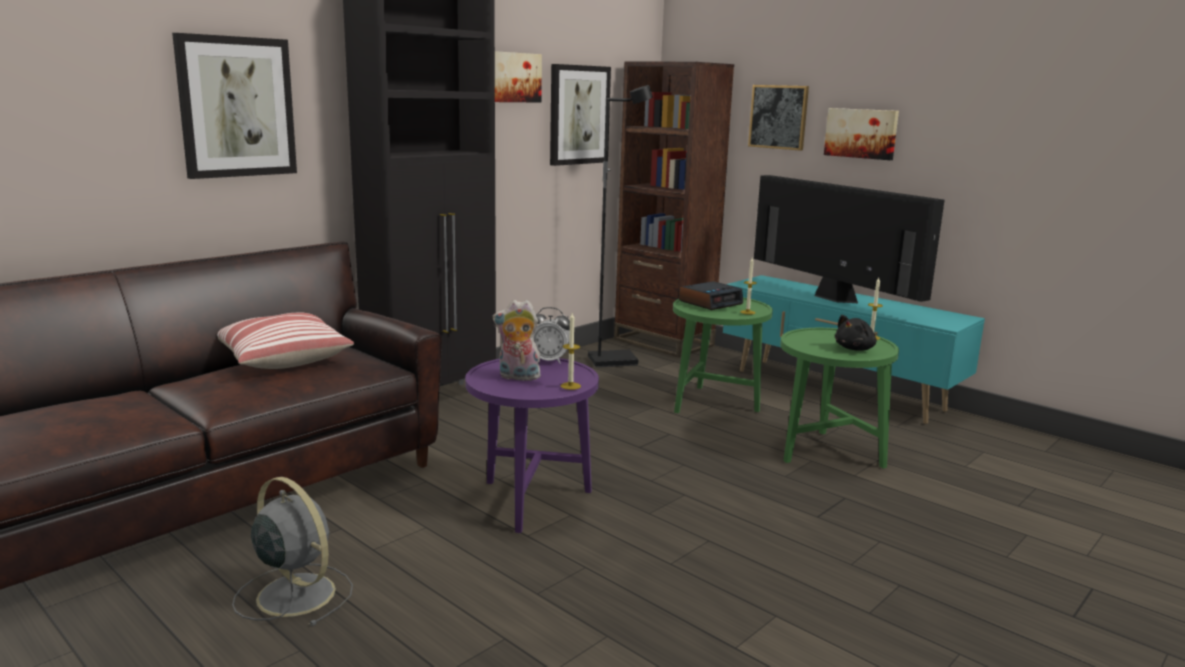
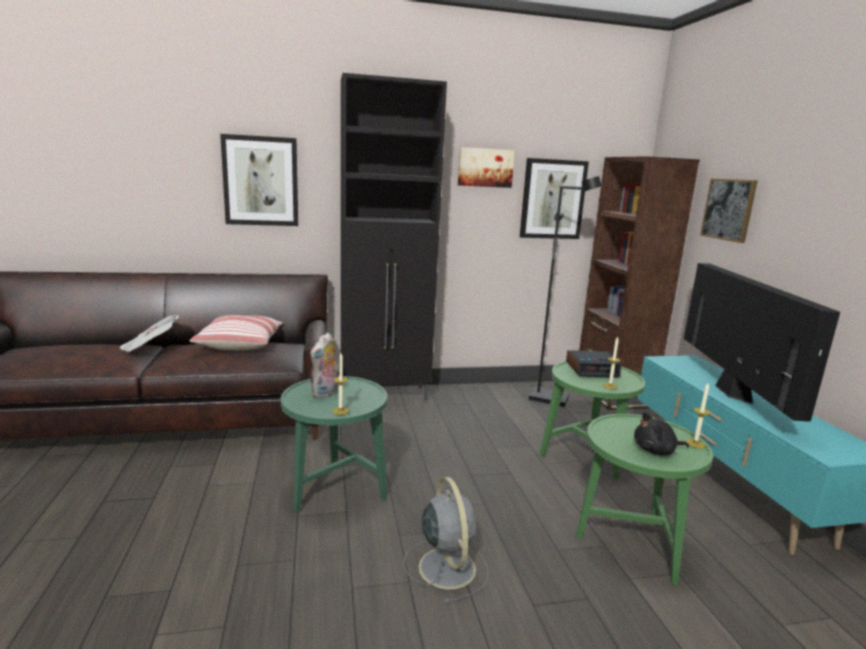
camera: 35 degrees right, 0 degrees up
grey fan [232,477,353,626] -> grey fan moved to [403,477,489,604]
purple side table [465,358,599,533] -> green side table [281,376,387,512]
plush toy [493,300,541,381] -> plush toy turned 105 degrees counterclockwise [310,333,339,398]
alarm clock [533,307,570,364] -> none
picture [824,108,899,160] -> none
none -> newspaper [120,315,179,353]

